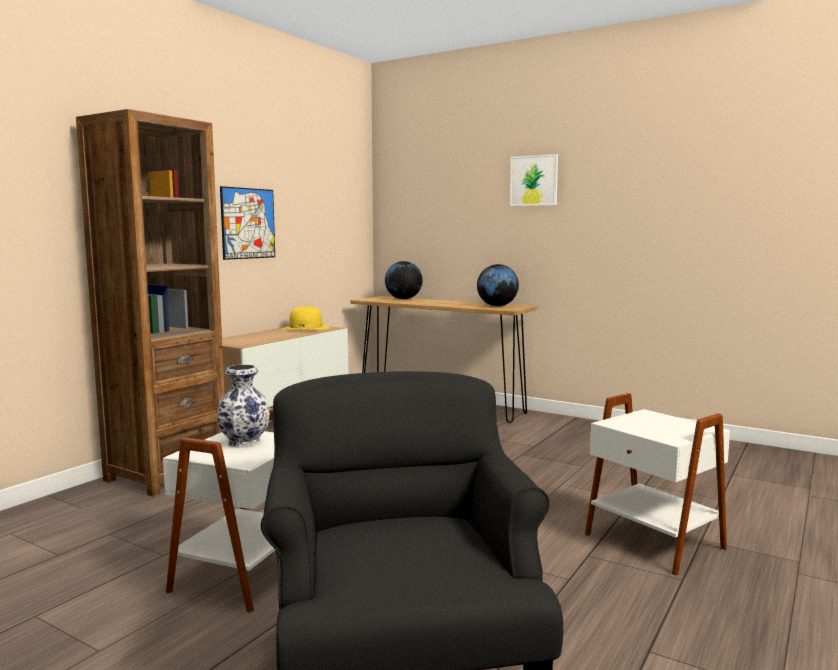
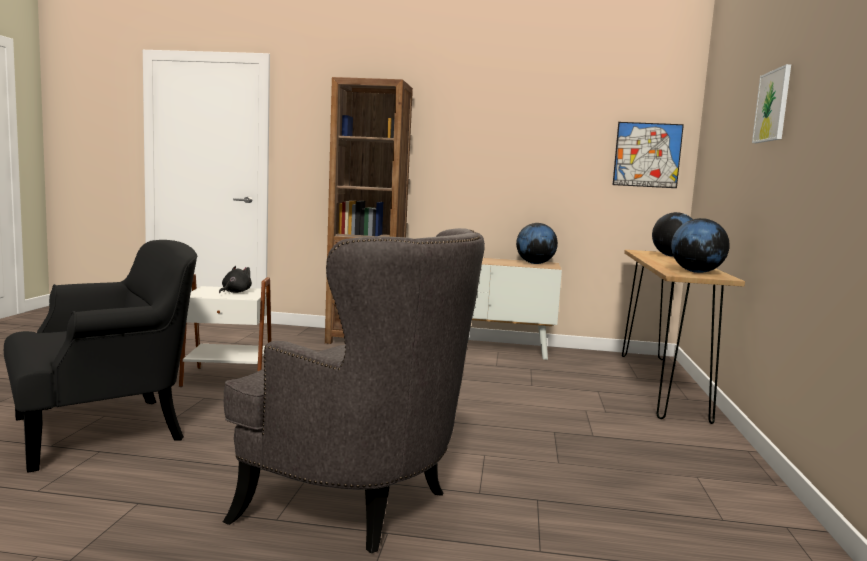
camera: 65 degrees right, 0 degrees up
vase [217,364,270,448] -> black plush toy [219,266,252,293]
picture [220,186,275,260] -> picture moved to [613,122,684,188]
yellow hat [282,307,330,330] -> globe [516,223,558,264]
white side table [585,393,730,575] -> grey armchair [223,228,485,554]

